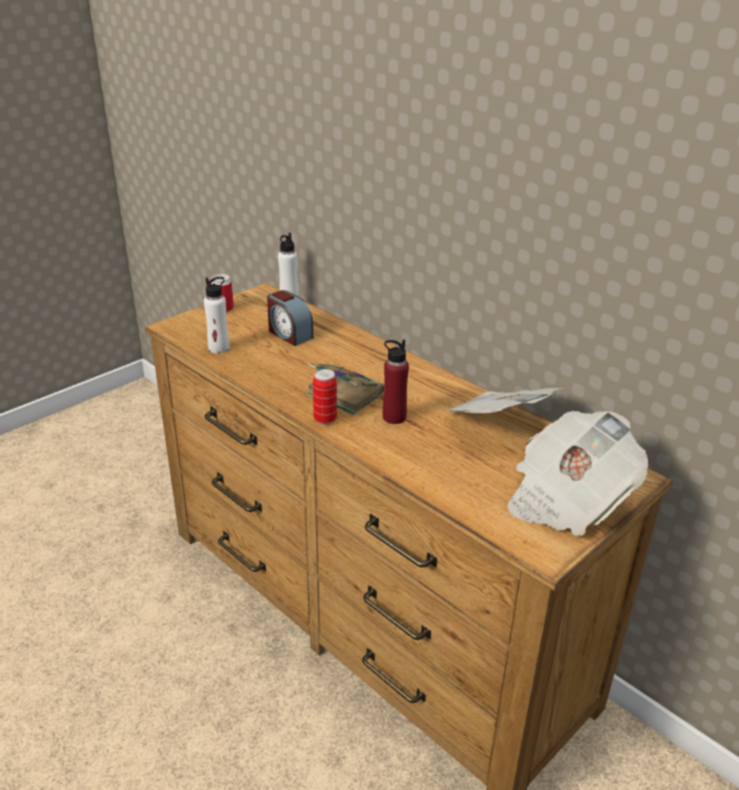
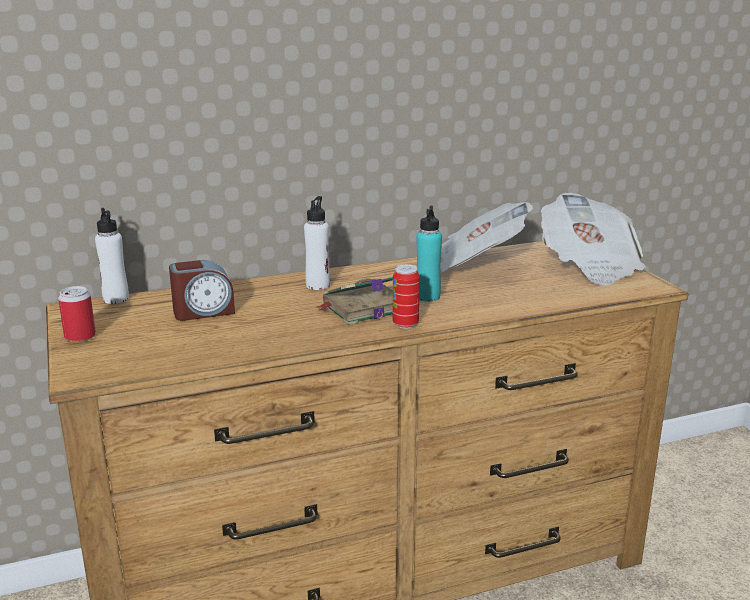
camera: 65 degrees left, 10 degrees down
white bottle [204,277,229,354] -> white bottle moved to [304,196,330,290]
red bottle [383,339,409,424] -> turquoise bottle [416,206,442,301]

